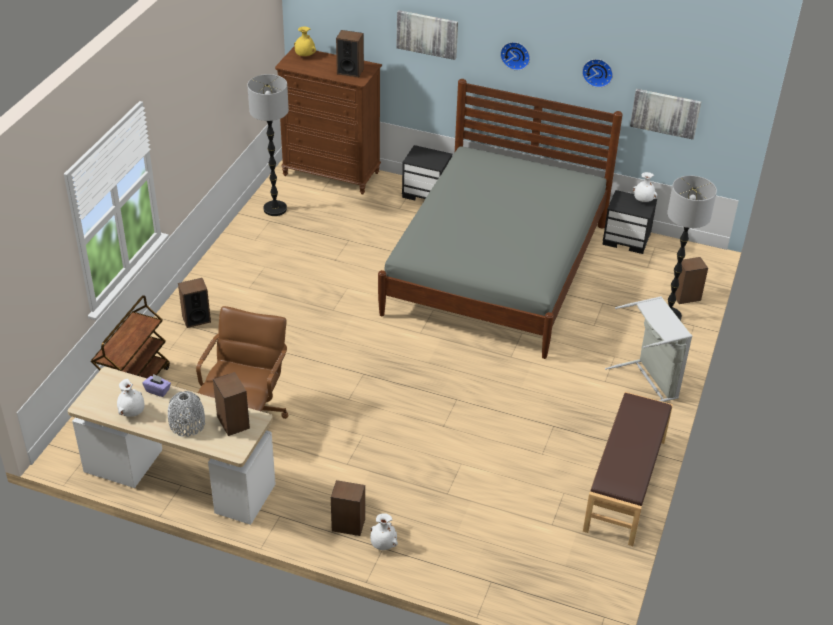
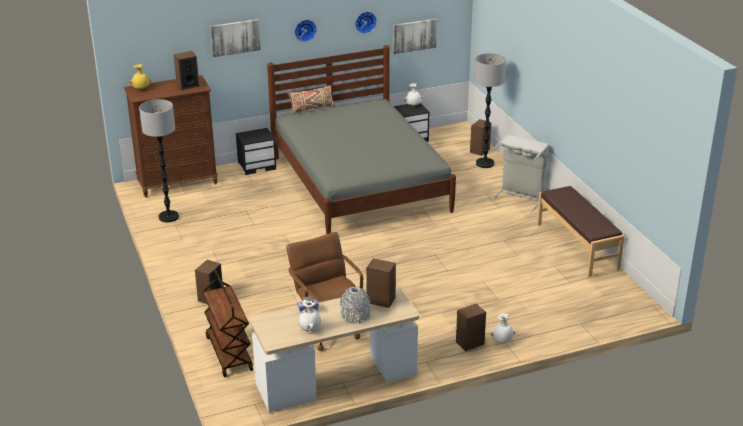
camera: 40 degrees left, 10 degrees down
none -> beige pillow [288,85,335,114]

